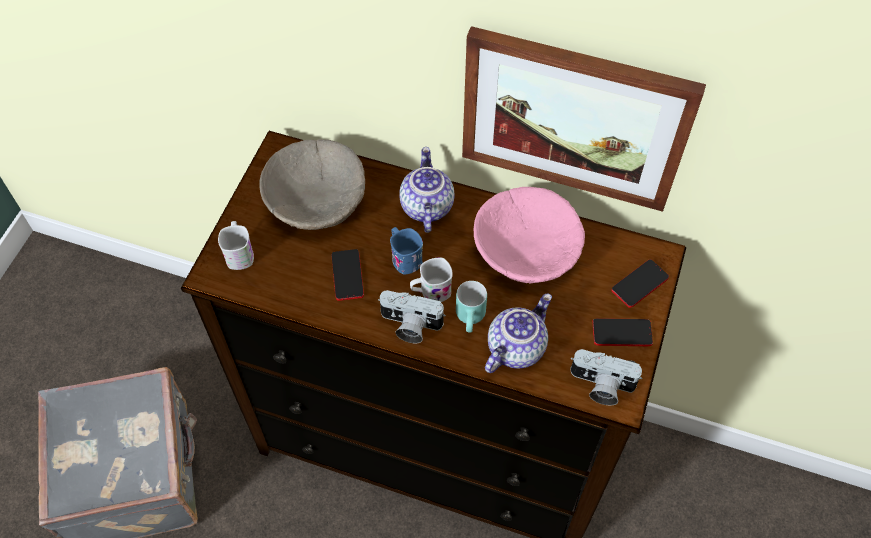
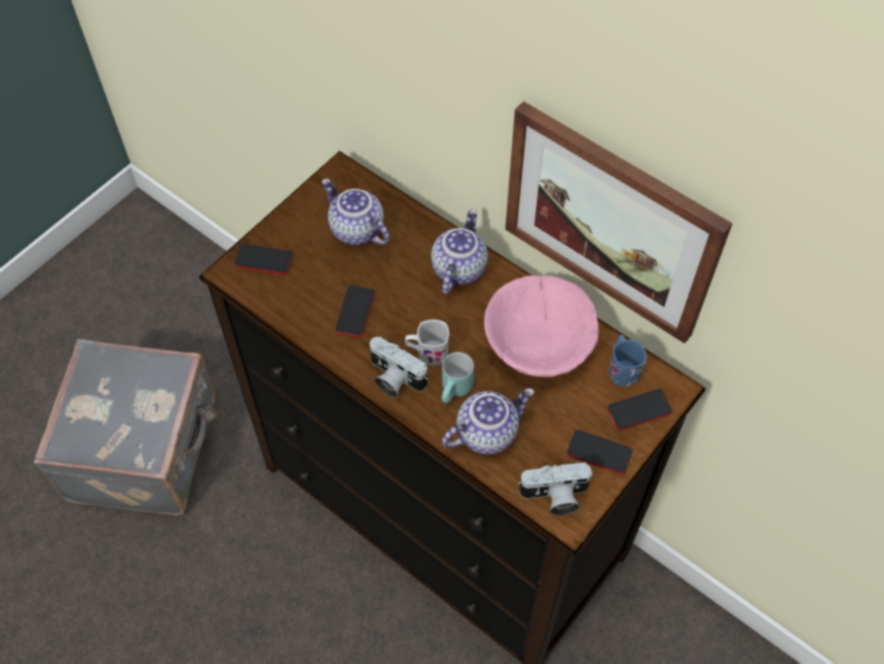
camera: 20 degrees right, 0 degrees up
white mug [218,221,254,270] -> phone [234,244,294,275]
beige bowl [259,139,365,230] -> teapot [322,179,389,245]
blue mug [390,227,423,275] -> blue mug moved to [609,335,646,386]
camera [570,349,642,406] -> camera turned 45 degrees counterclockwise [518,462,593,515]

